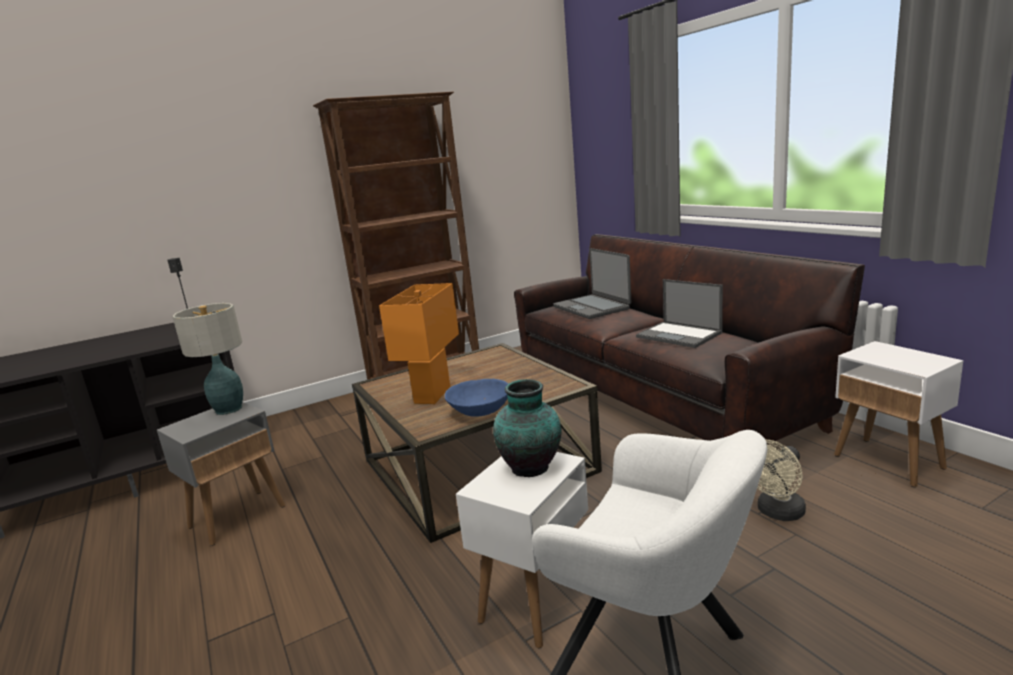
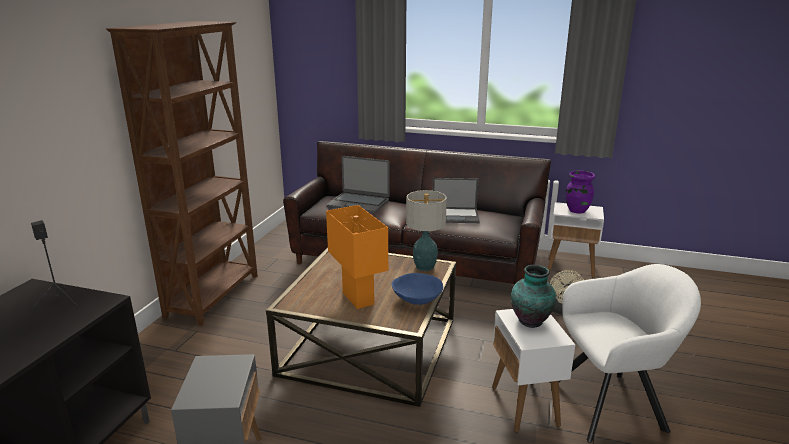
camera: 45 degrees left, 5 degrees up
table lamp [172,303,243,415] -> table lamp moved to [406,190,447,271]
none -> purple vase [566,171,595,213]

